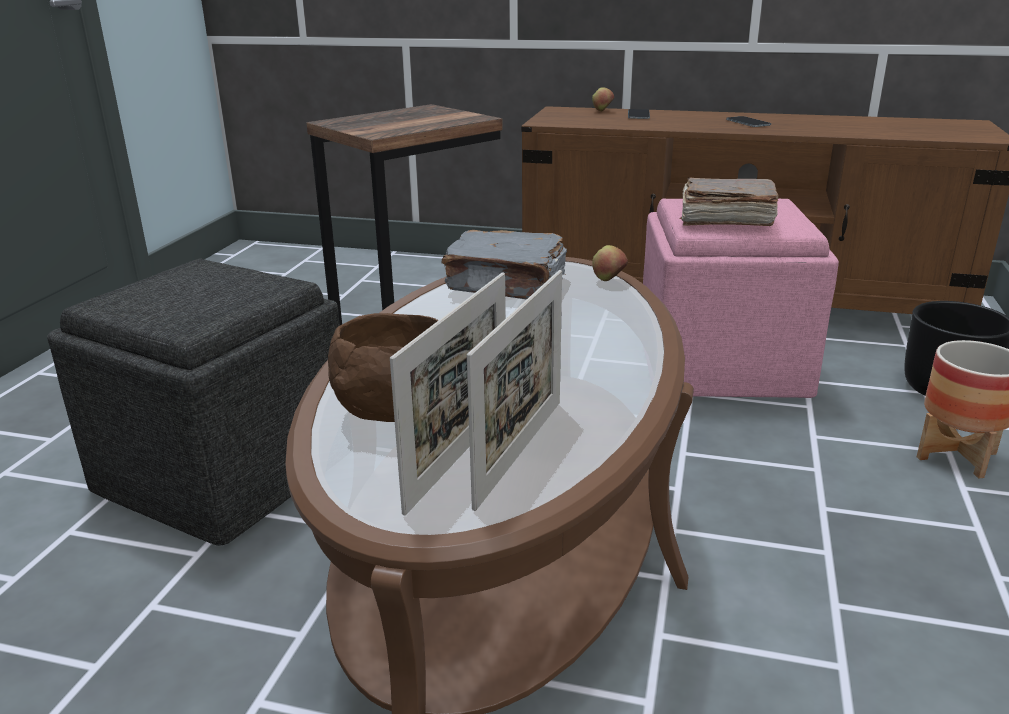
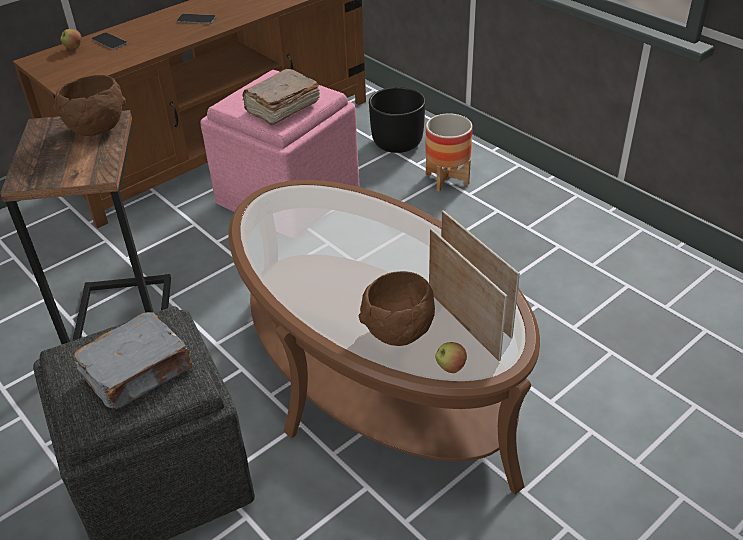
camera: 55 degrees left, 15 degrees up
grey book [441,230,567,300] -> grey book moved to [73,312,193,409]
apple [592,245,628,281] -> apple moved to [435,342,467,373]
none -> brown bowl [53,75,126,136]

